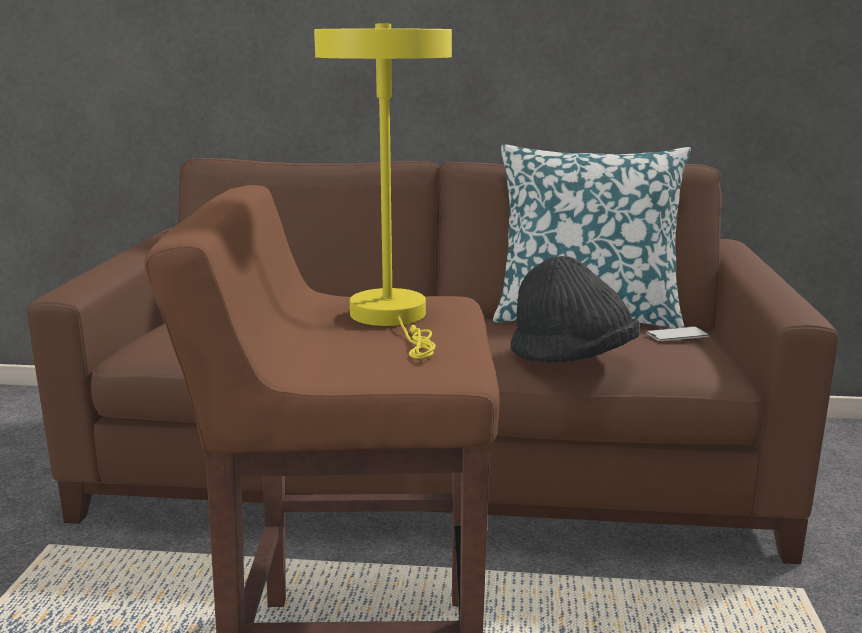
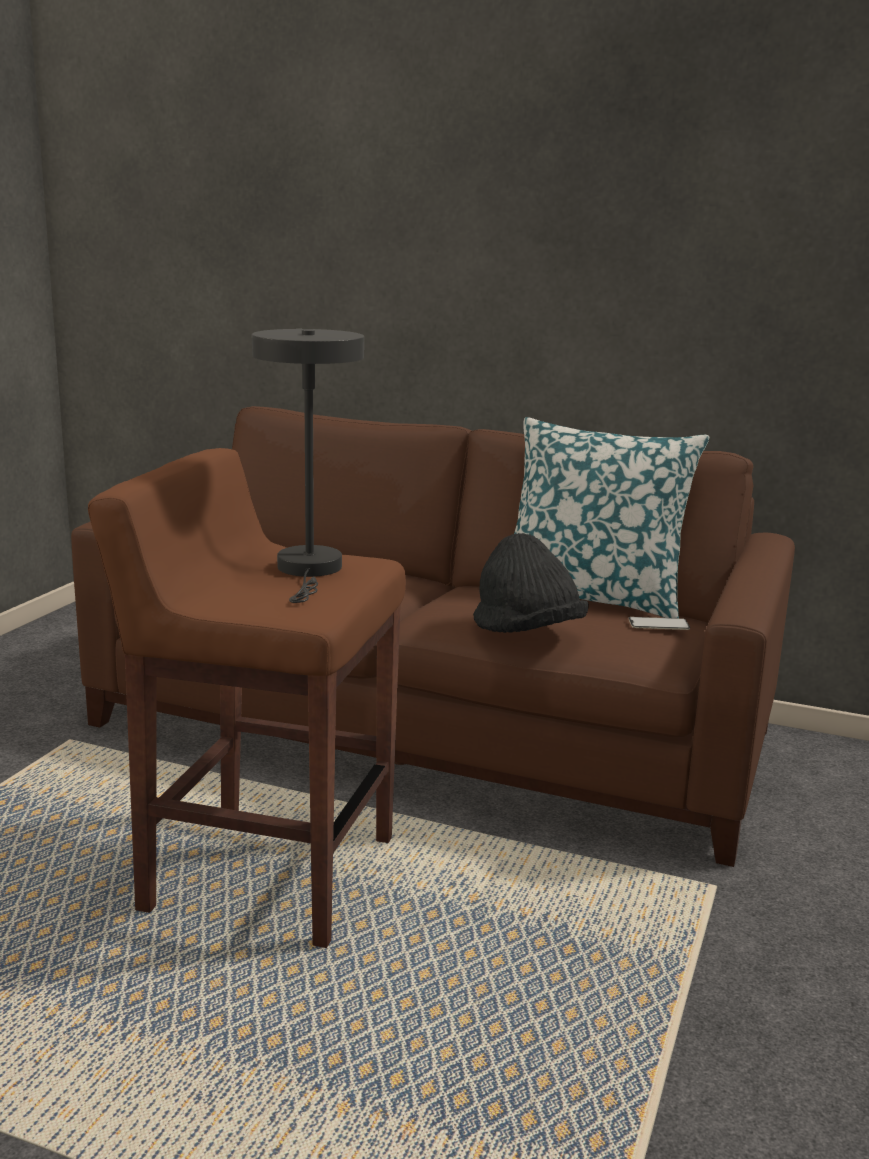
camera: 15 degrees right, 0 degrees up
yellow table lamp [314,24,452,359] -> grey table lamp [252,329,364,603]

